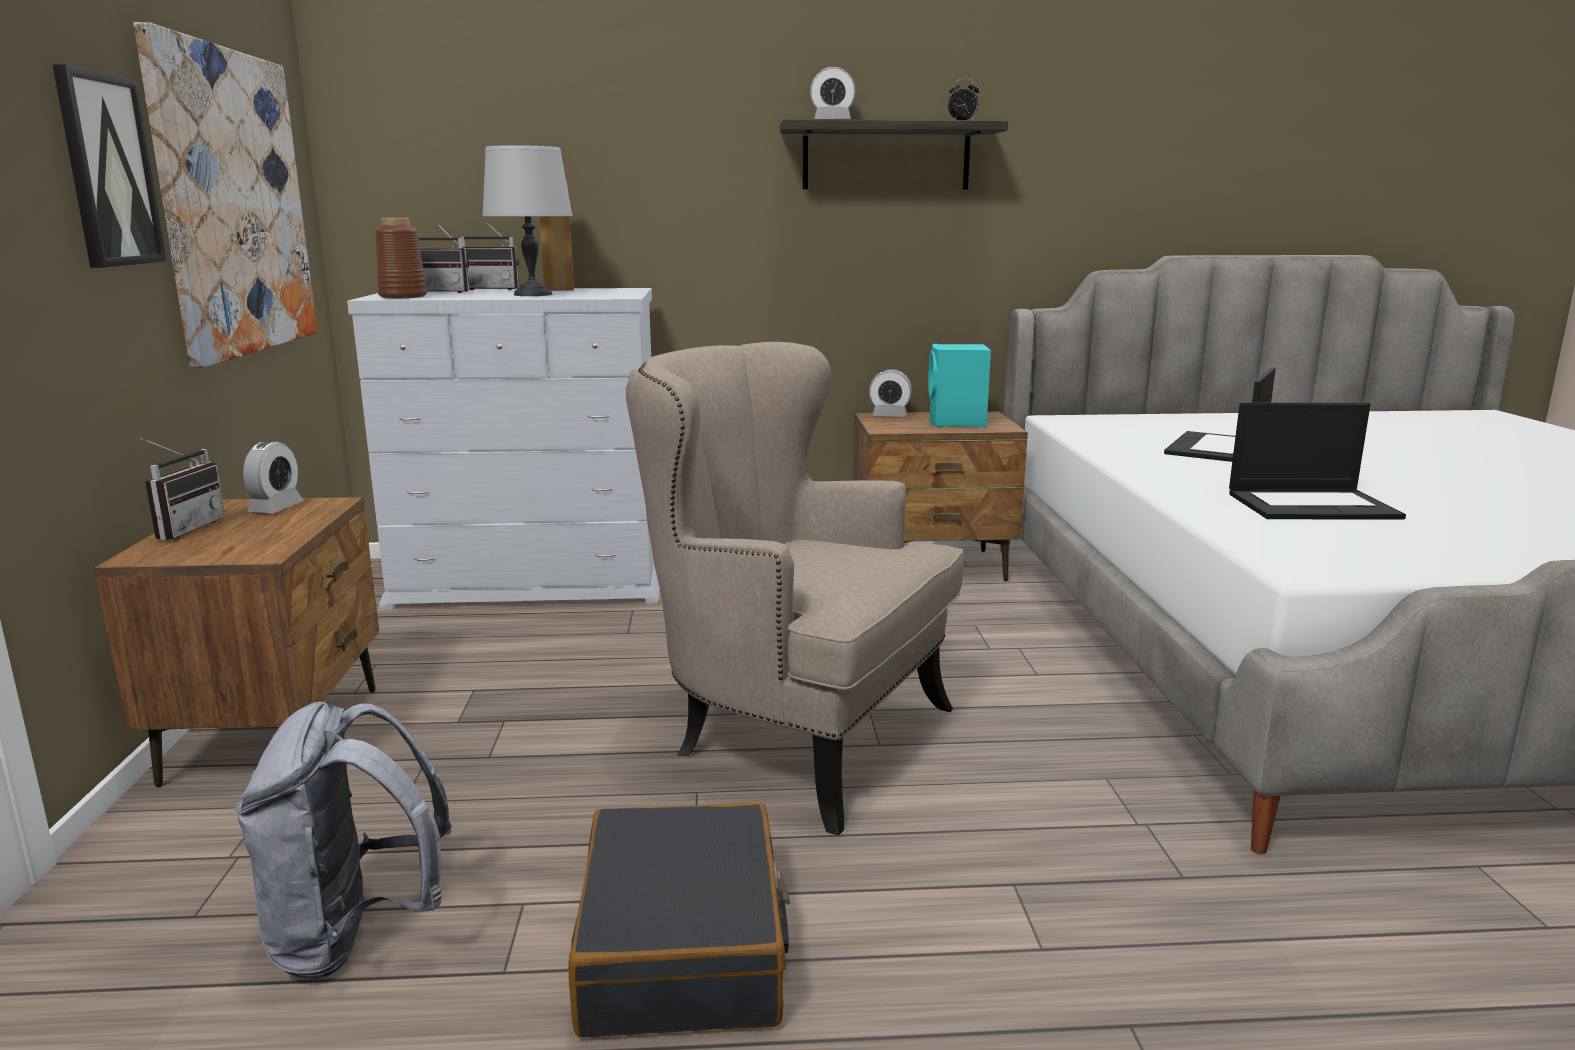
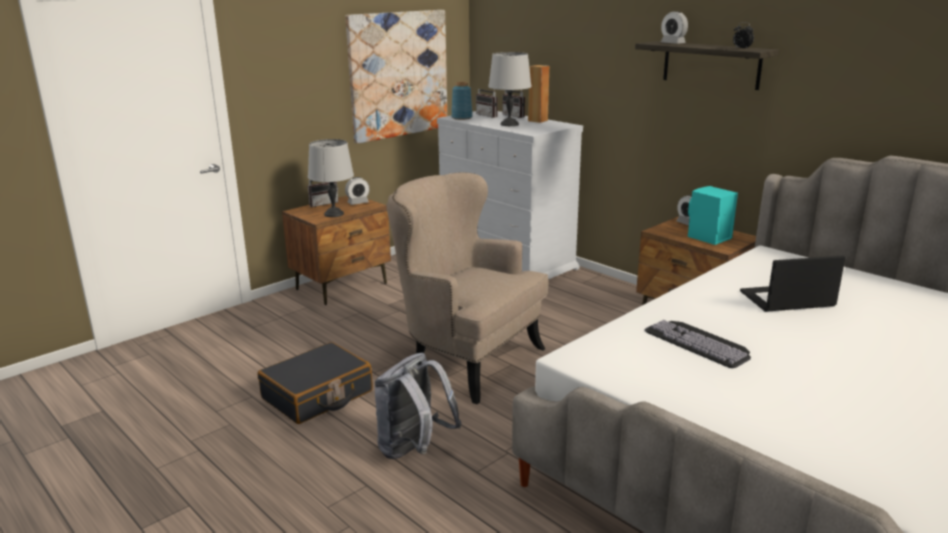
camera: 50 degrees right, 5 degrees up
picture [52,64,167,268] -> none
grey backpack [235,702,452,979] -> grey backpack moved to [375,353,462,459]
brown vase [375,218,427,298] -> blue vase [451,82,473,120]
beige armchair [626,342,964,835] -> beige armchair turned 45 degrees counterclockwise [387,172,549,404]
laptop [1229,402,1406,520] -> keyboard [644,320,751,368]
none -> grey table lamp [308,139,354,217]

